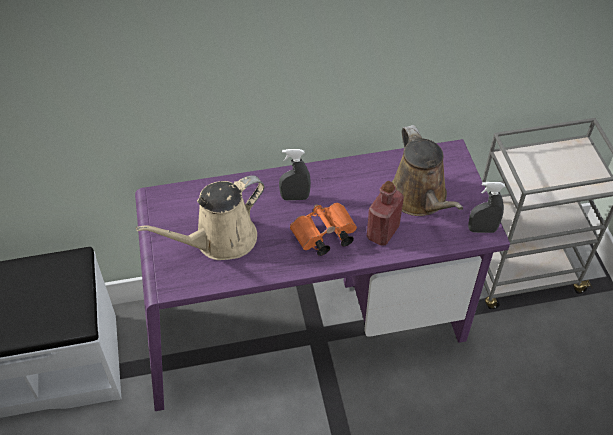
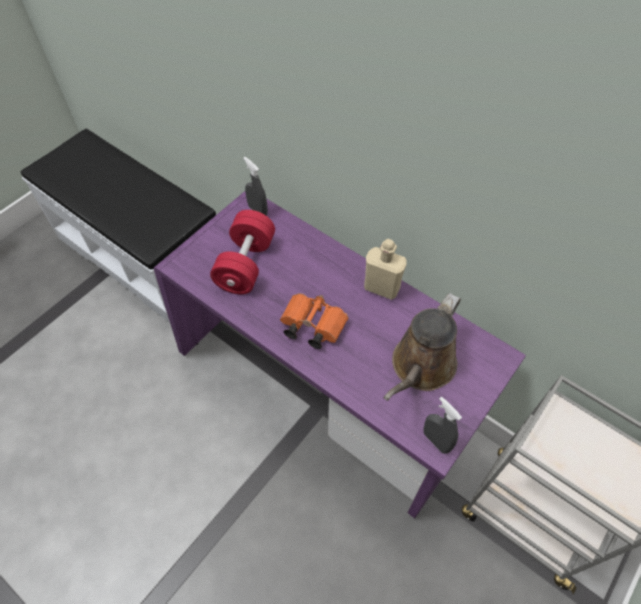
camera: 50 degrees right, 5 degrees up
beige watering can [136,175,265,260] -> red dumbbell [210,210,275,295]
grey spray bottle [279,149,311,200] -> grey spray bottle moved to [243,157,268,216]
red bottle [367,181,404,245] -> none
none -> beige bottle [364,239,407,300]

